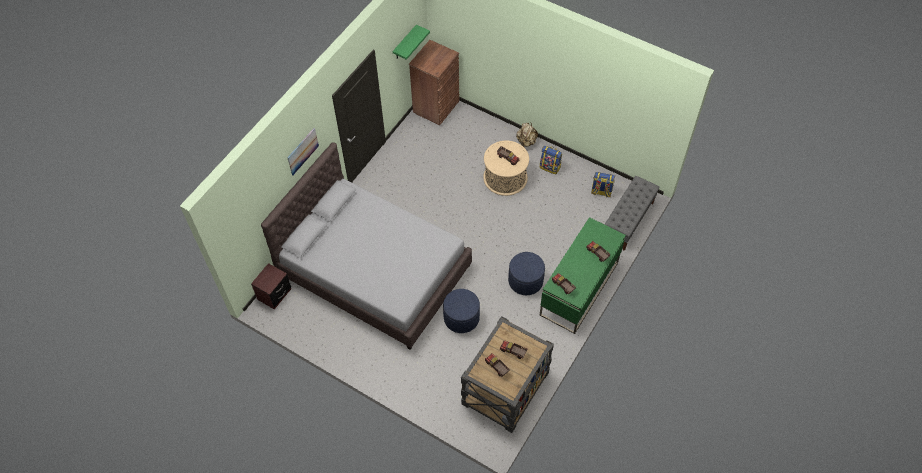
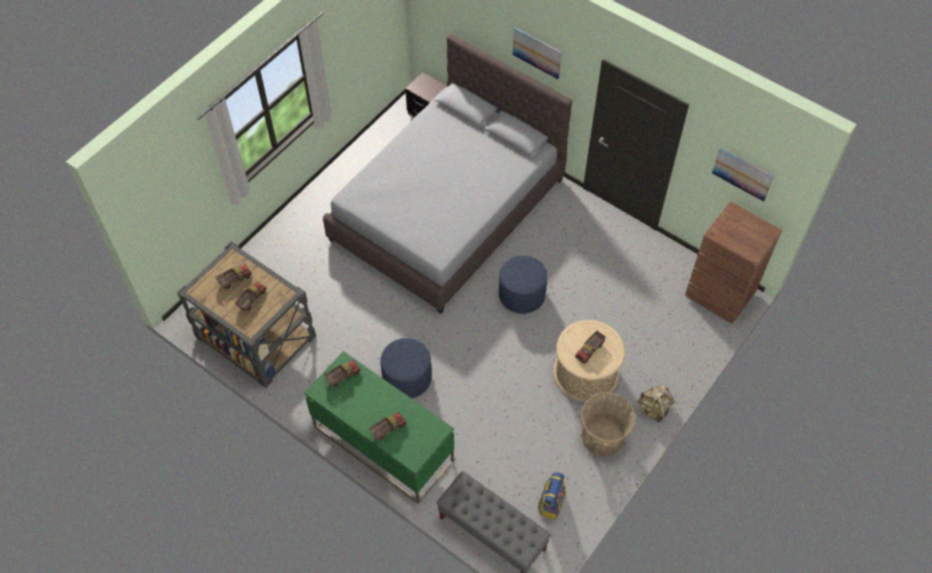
camera: 95 degrees right, 0 degrees up
green shelf [393,25,430,60] -> picture [712,147,774,202]
blue ottoman [443,289,480,333] -> blue ottoman moved to [499,255,548,314]
backpack [540,146,562,174] -> basket [580,392,636,457]

